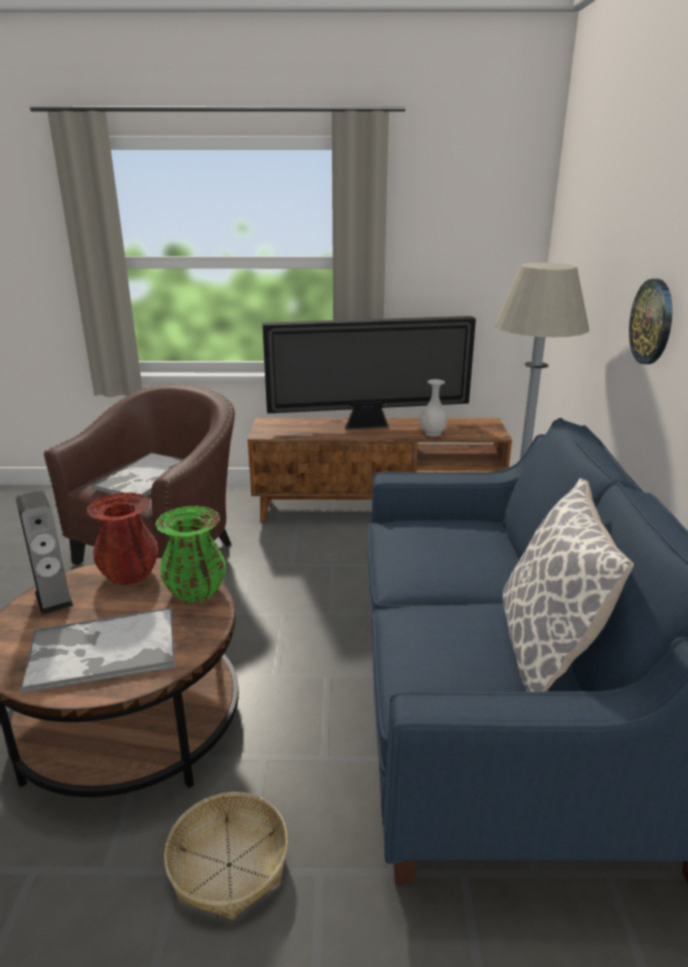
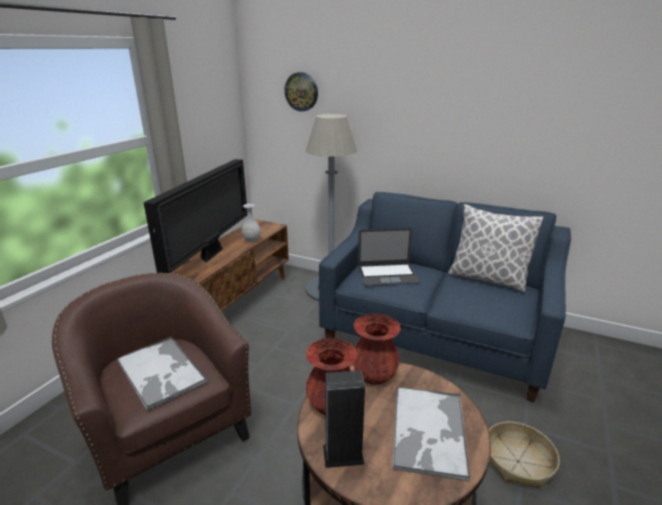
camera: 65 degrees left, 0 degrees up
green vase [155,506,226,603] -> red vase [353,313,401,385]
wall clock [629,279,672,364] -> wall clock moved to [284,72,318,112]
none -> laptop [358,228,420,286]

